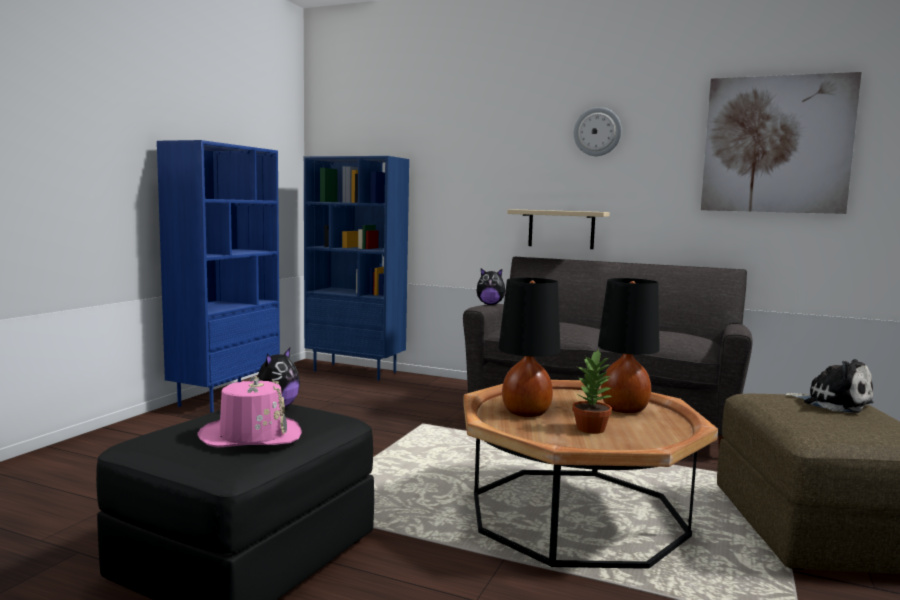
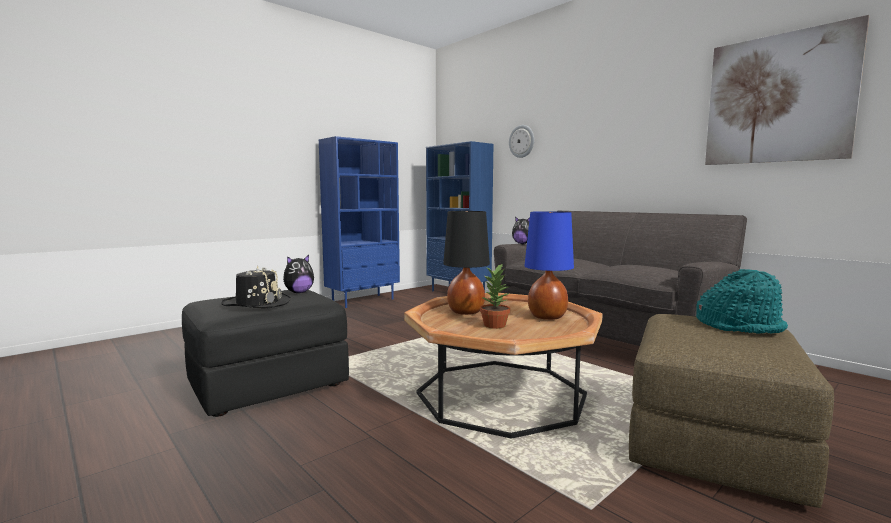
camera: 25 degrees right, 0 degrees up
pink hat [197,376,302,448] -> black hat [221,266,291,308]
beige shelf [507,209,610,249] -> none
wall clock [574,107,622,156] -> wall clock moved to [509,125,534,158]
black table lamp [598,278,660,413] -> blue table lamp [524,211,574,320]
plush toy [784,359,873,413] -> turquoise hat [696,269,788,334]

